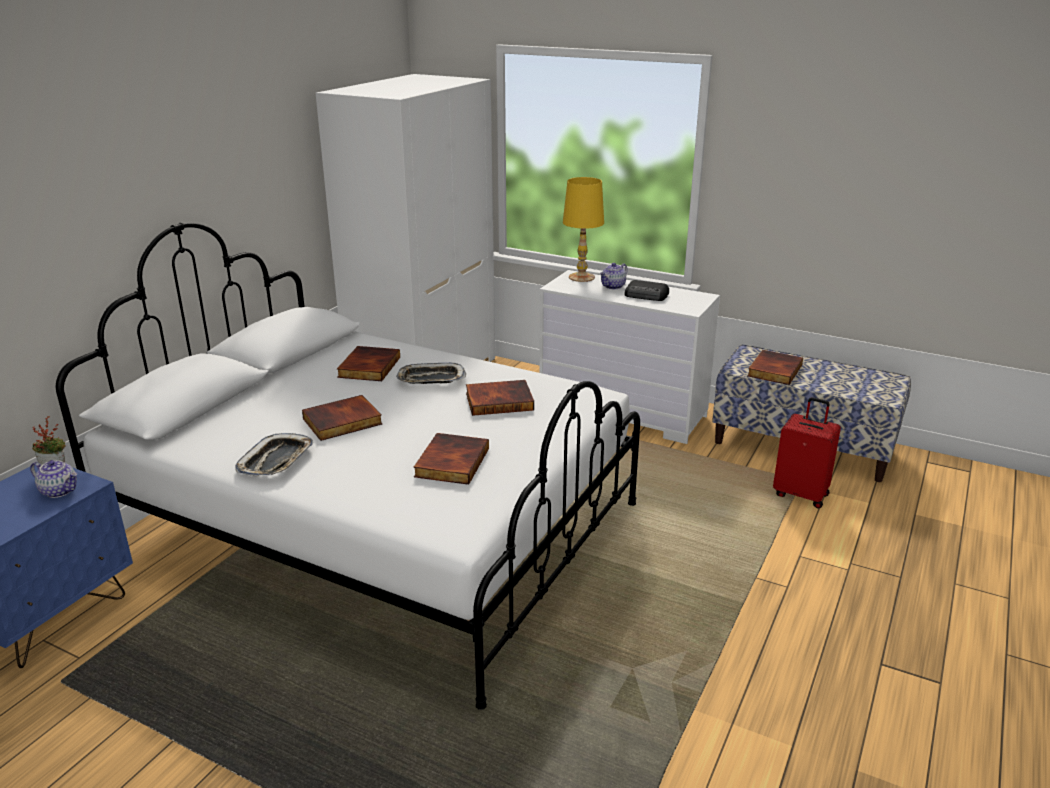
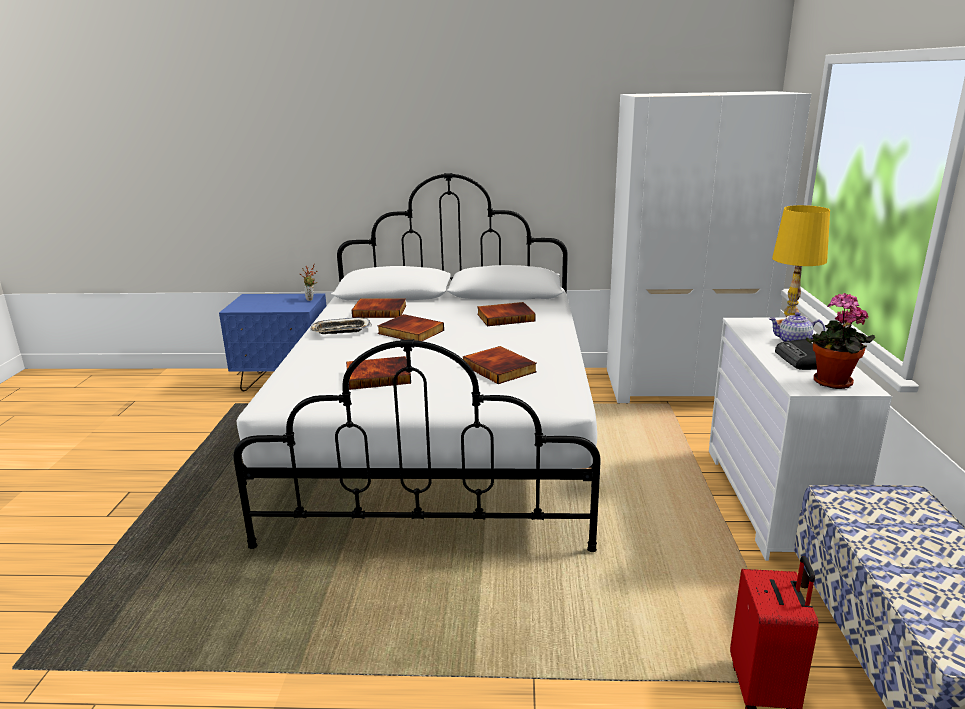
camera: 65 degrees right, 5 degrees down
teapot [30,460,77,498] -> none
tray [396,363,466,384] -> none
book [747,350,803,385] -> book moved to [352,298,406,318]
none -> potted plant [806,293,875,389]

